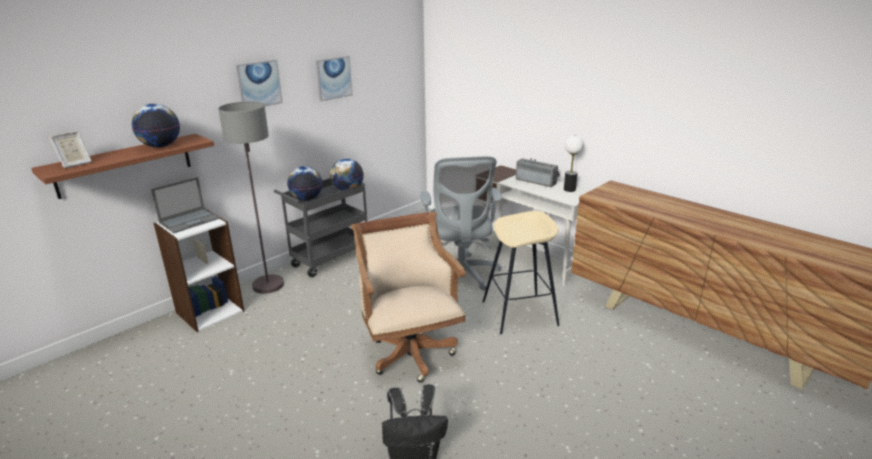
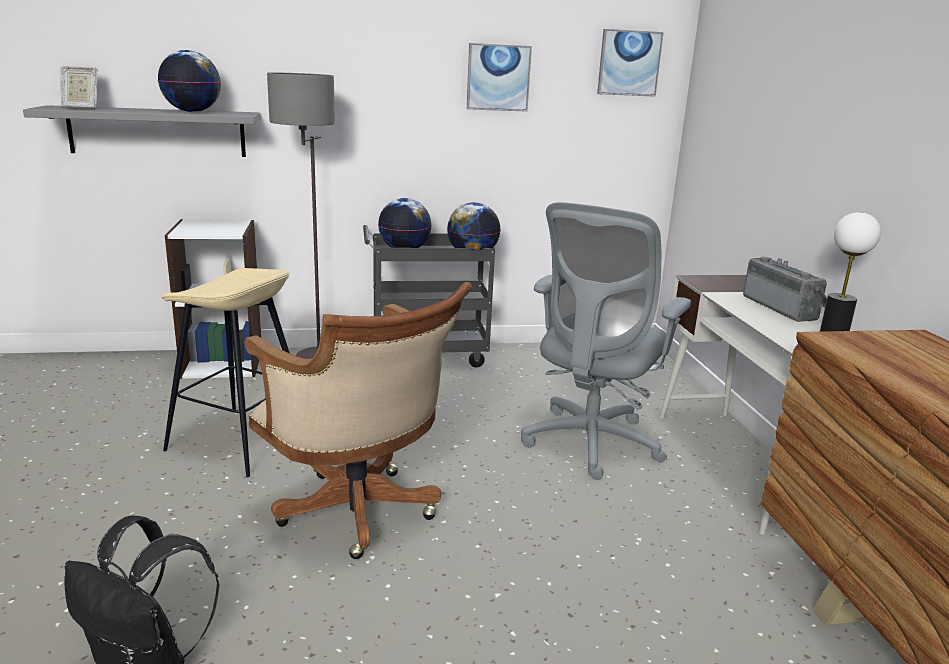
camera: 35 degrees right, 5 degrees down
brown shelf [31,134,214,199] -> grey shelf [23,105,260,157]
laptop [151,177,220,233] -> none
picture [236,60,283,106] -> picture moved to [597,29,664,97]
office chair [351,212,465,383] -> office chair turned 120 degrees clockwise [245,282,472,559]
beige stool [483,211,559,335] -> beige stool moved to [162,268,290,477]

